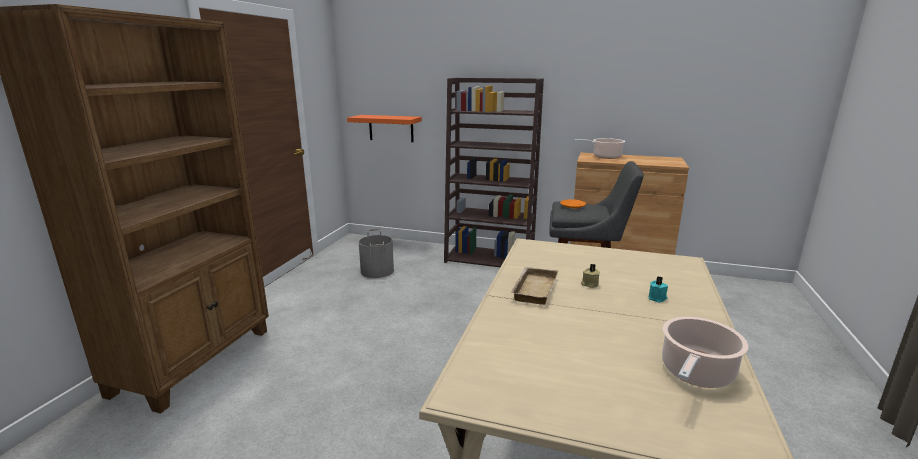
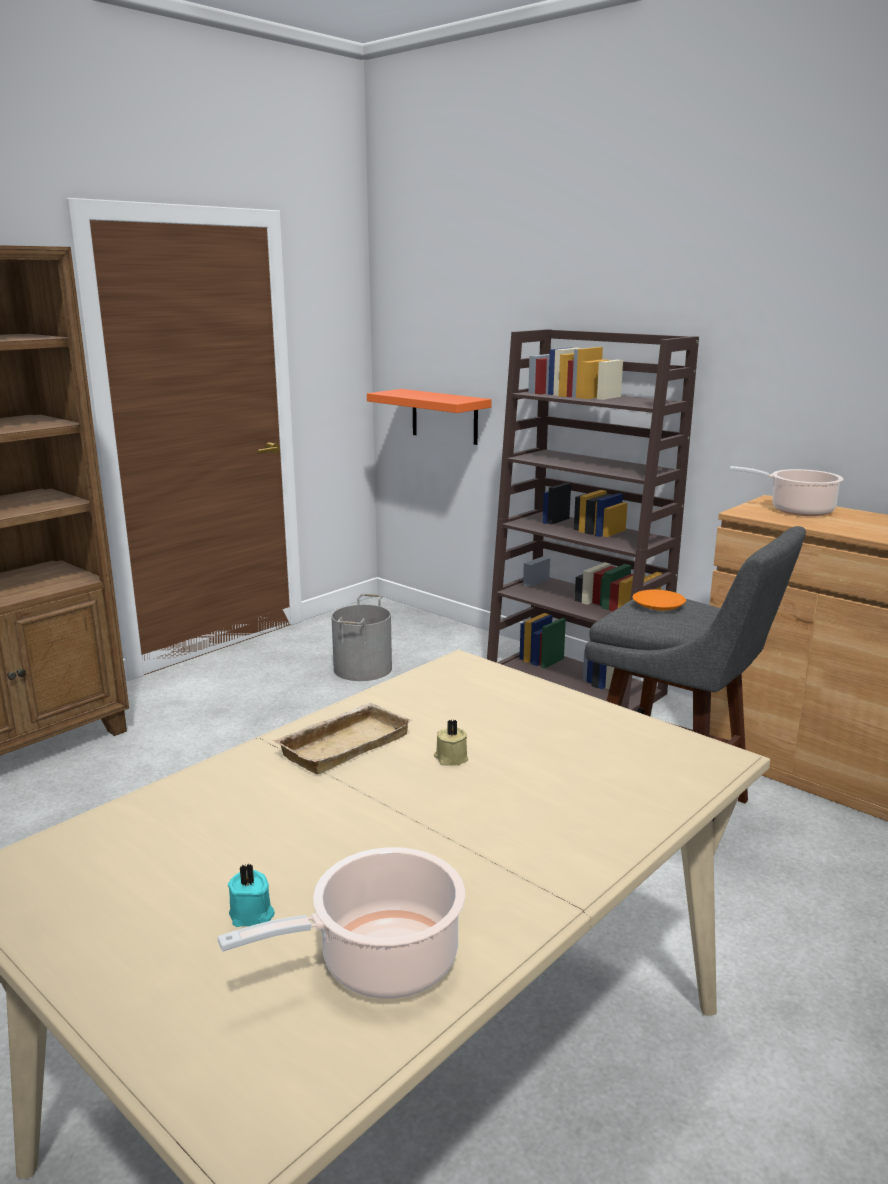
camera: 25 degrees right, 0 degrees up
turquoise candle [649,276,668,303] -> turquoise candle moved to [228,863,275,927]

